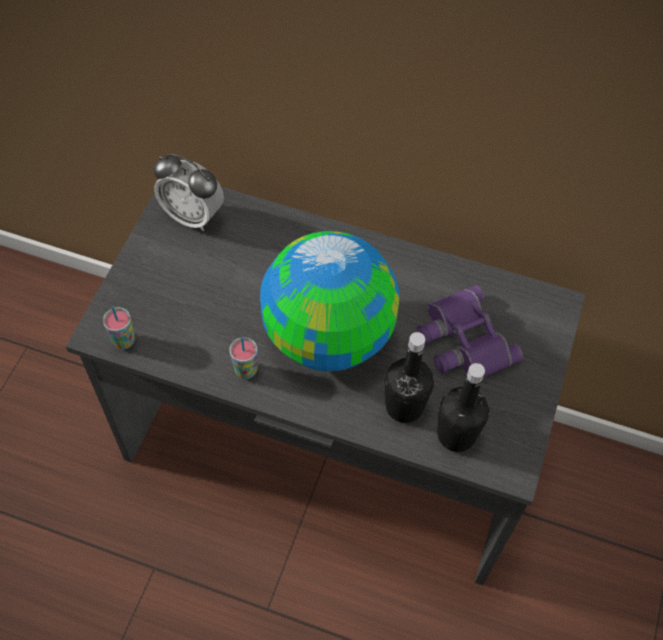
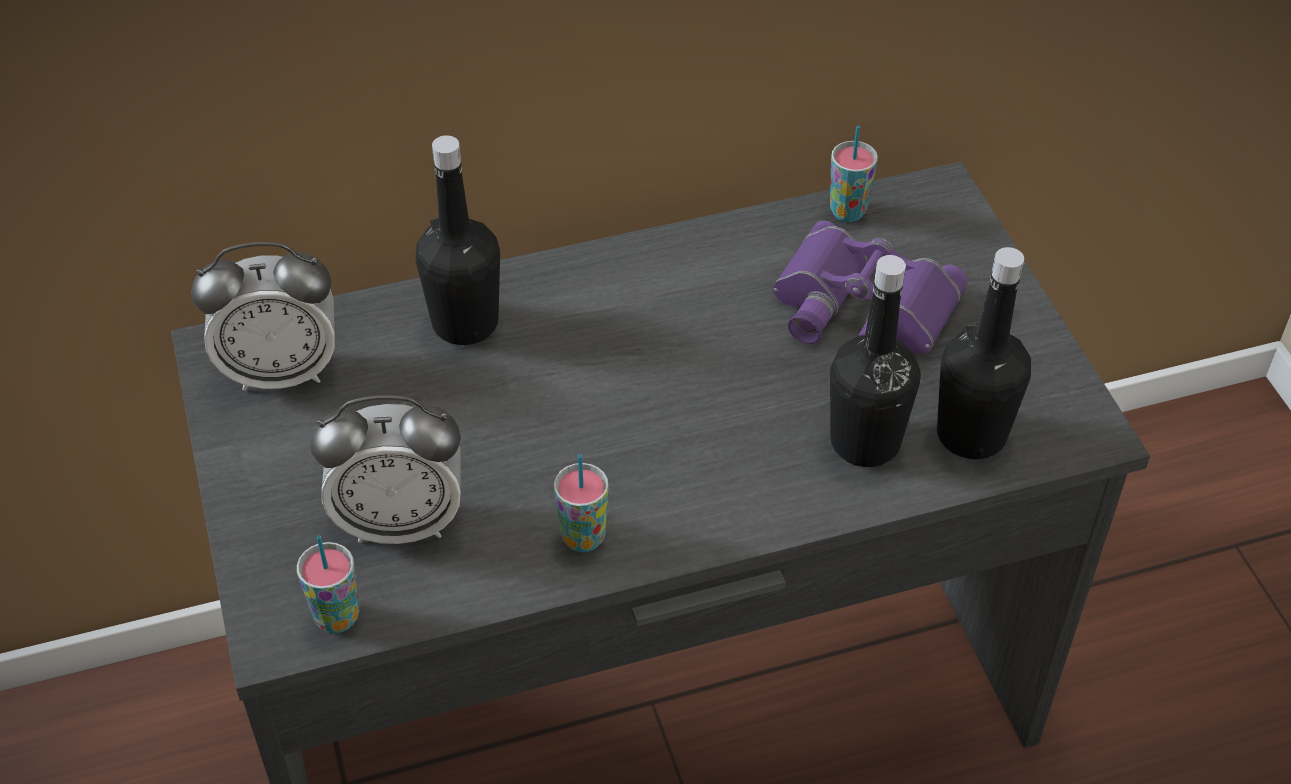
camera: 35 degrees left, 10 degrees down
globe [260,231,400,371] -> none
none -> alarm clock [310,395,461,544]
none -> black bottle [416,135,500,345]
none -> cup [830,126,878,222]

